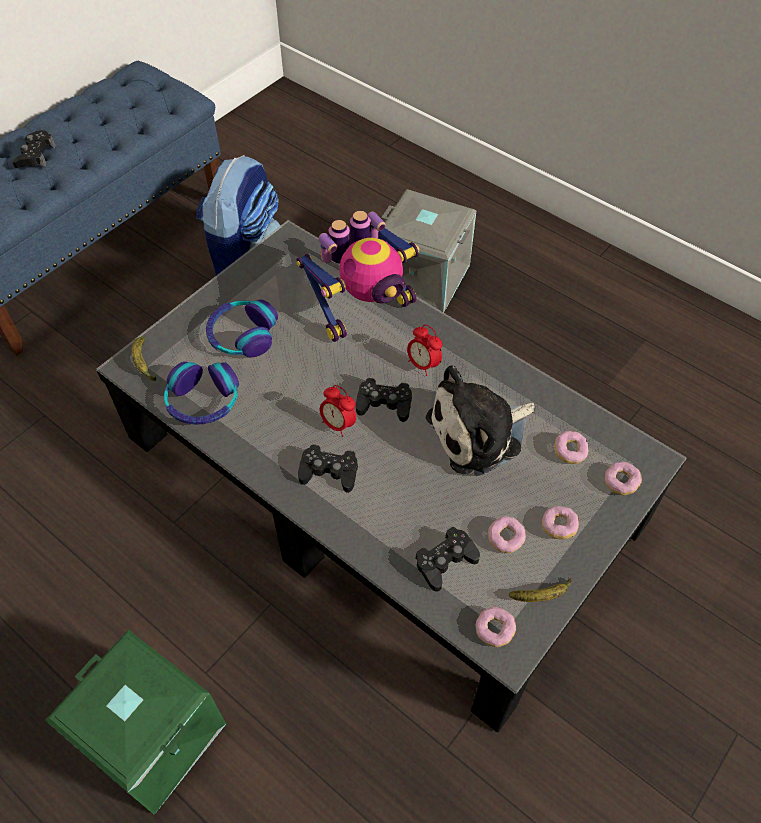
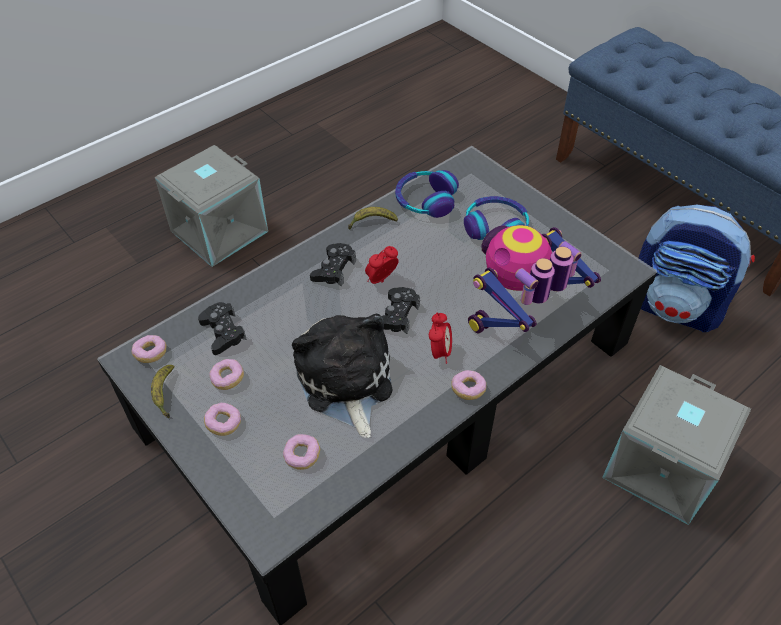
camera: 100 degrees right, 5 degrees down
black game controller [12,130,56,168] -> none
green storage box [45,630,226,815] -> grey storage box [155,145,268,267]
banana [131,337,156,381] -> banana moved to [348,207,398,229]
toy robot [296,211,420,342] -> toy robot turned 75 degrees clockwise [468,225,601,334]
alarm clock [407,325,443,376] -> alarm clock turned 135 degrees clockwise [429,312,452,364]
donut [605,461,642,495] -> donut moved to [451,370,486,400]

